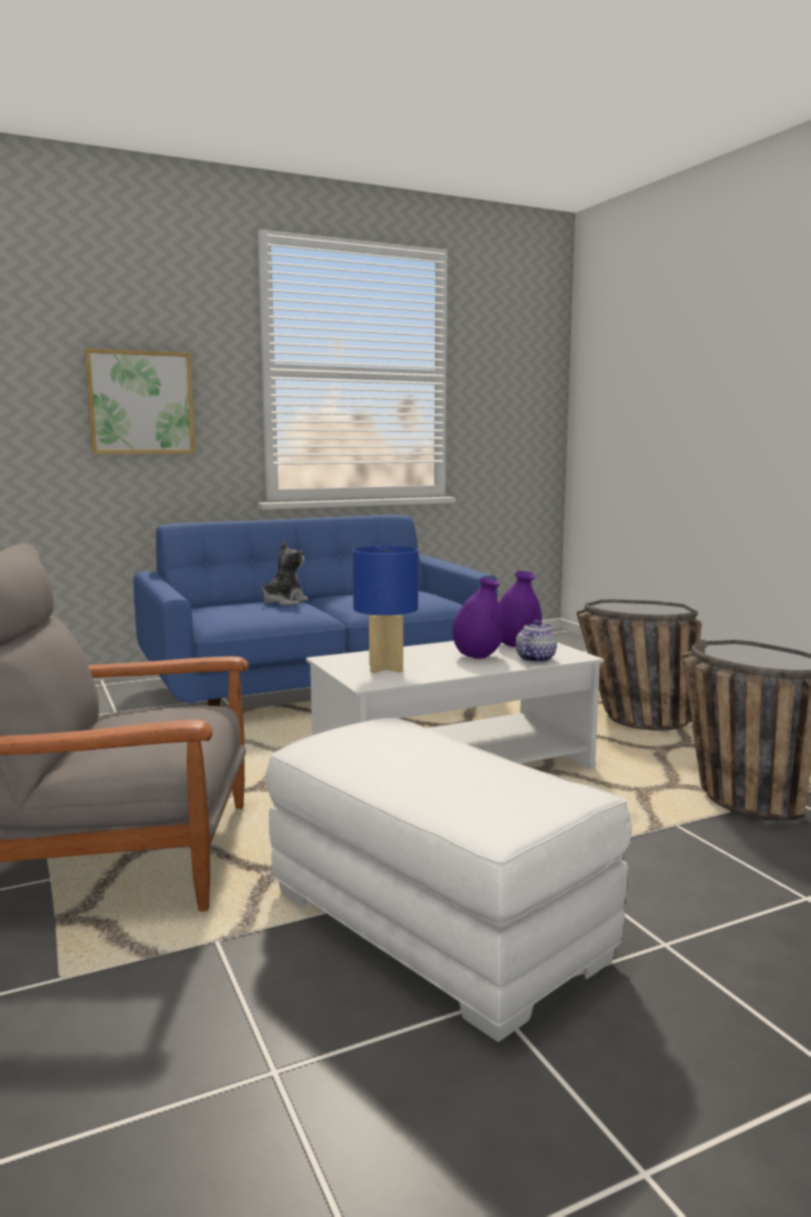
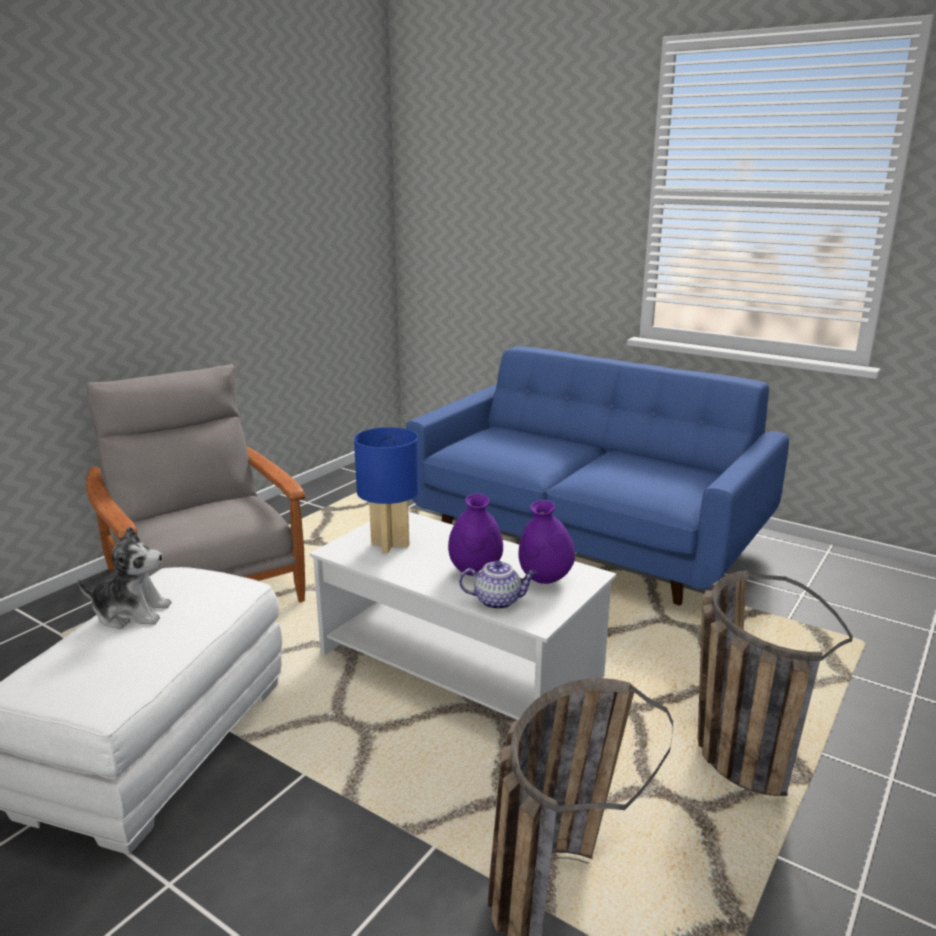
camera: 60 degrees right, 10 degrees up
picture [85,348,195,454] -> none
plush toy [262,541,308,605] -> plush toy moved to [78,526,171,629]

